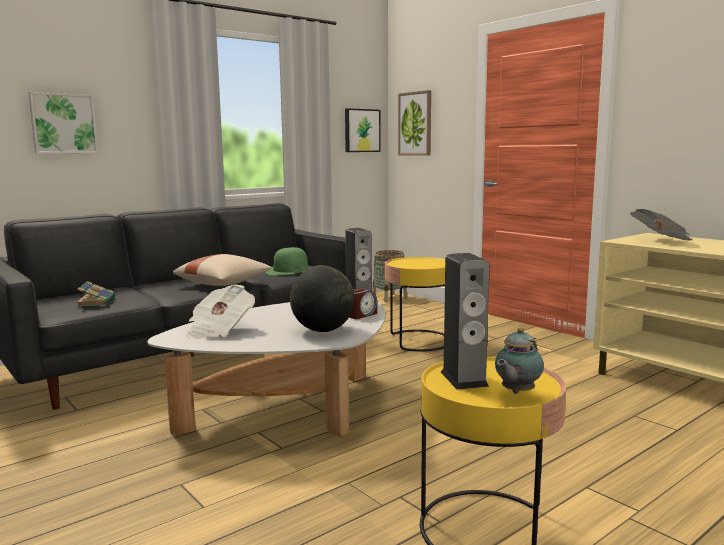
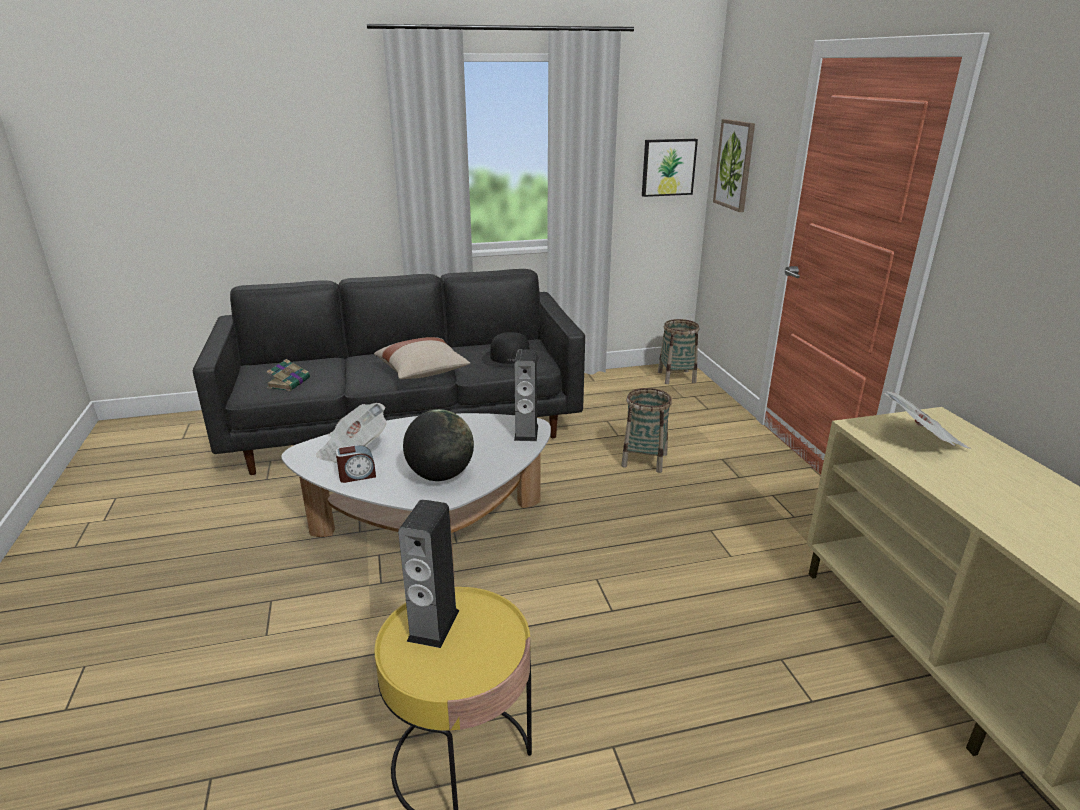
camera: 25 degrees right, 15 degrees up
picture [28,92,98,154] -> none
green hat [265,247,311,275] -> black hat [482,332,539,367]
alarm clock [349,288,377,319] -> alarm clock moved to [335,445,376,483]
yellow side table [385,257,445,352] -> basket [621,388,672,473]
teapot [495,328,544,394] -> none

